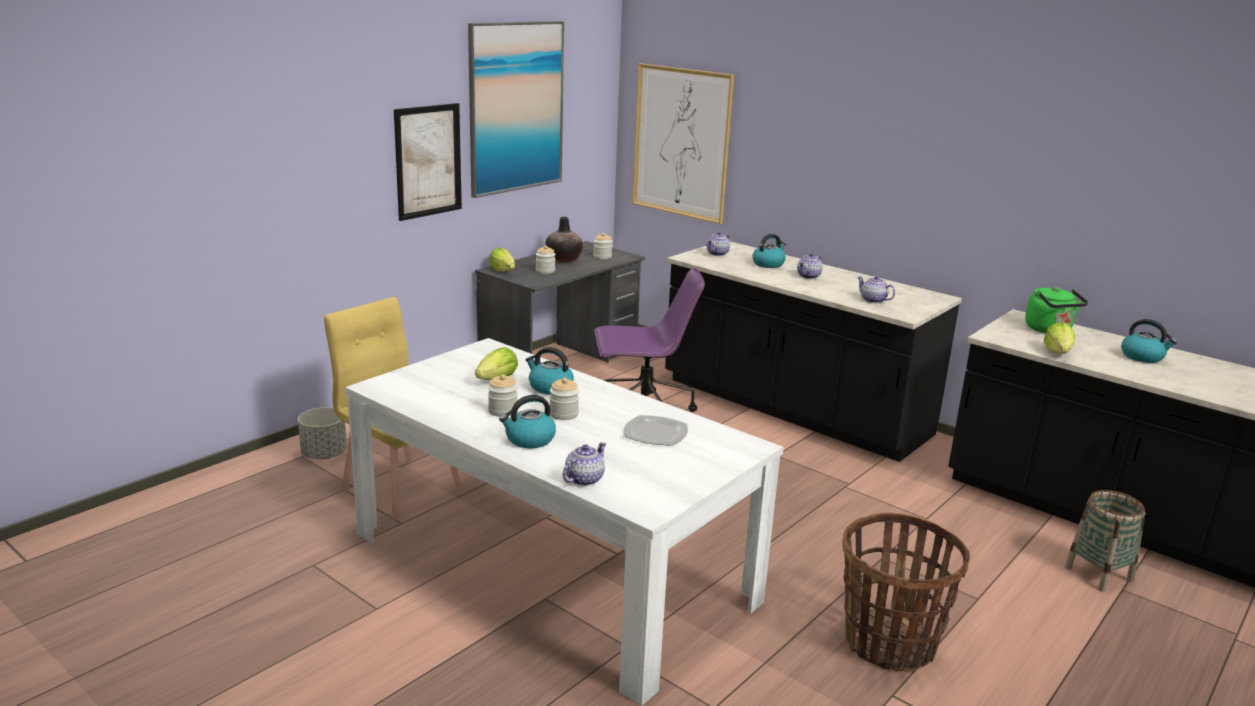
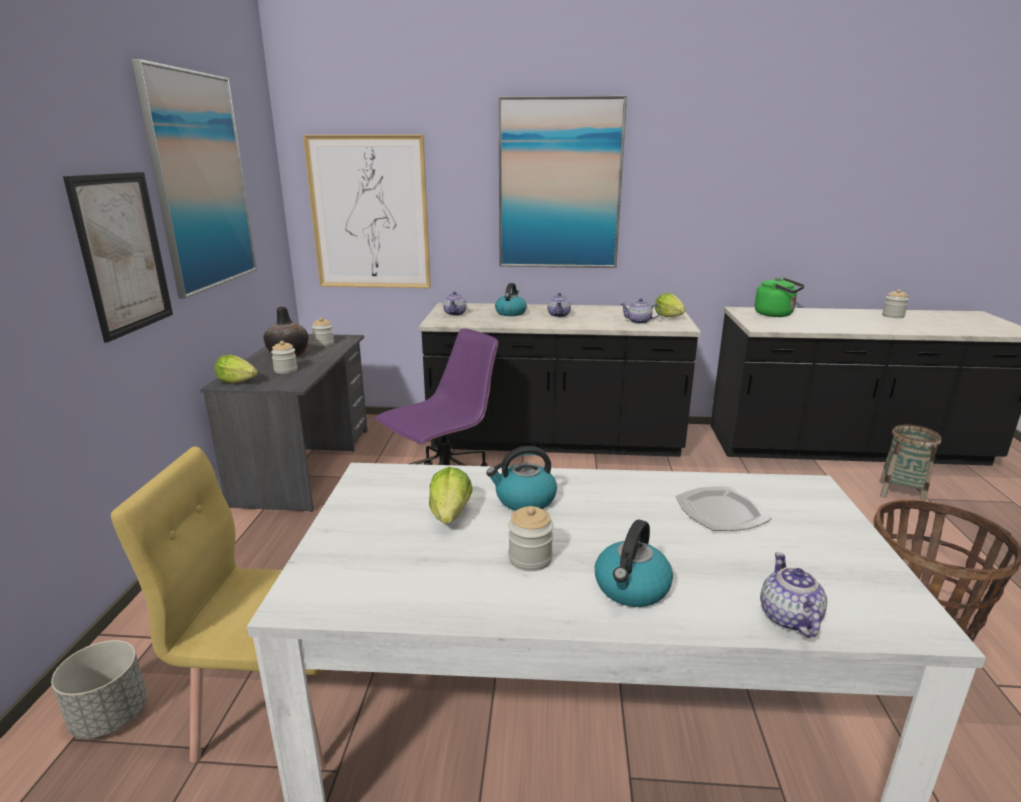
camera: 35 degrees left, 0 degrees up
jar [550,378,579,420] -> jar moved to [882,289,909,318]
lettuce [1044,322,1075,354] -> lettuce moved to [655,293,685,317]
kettle [1121,319,1177,363] -> none
none -> picture [498,96,627,268]

